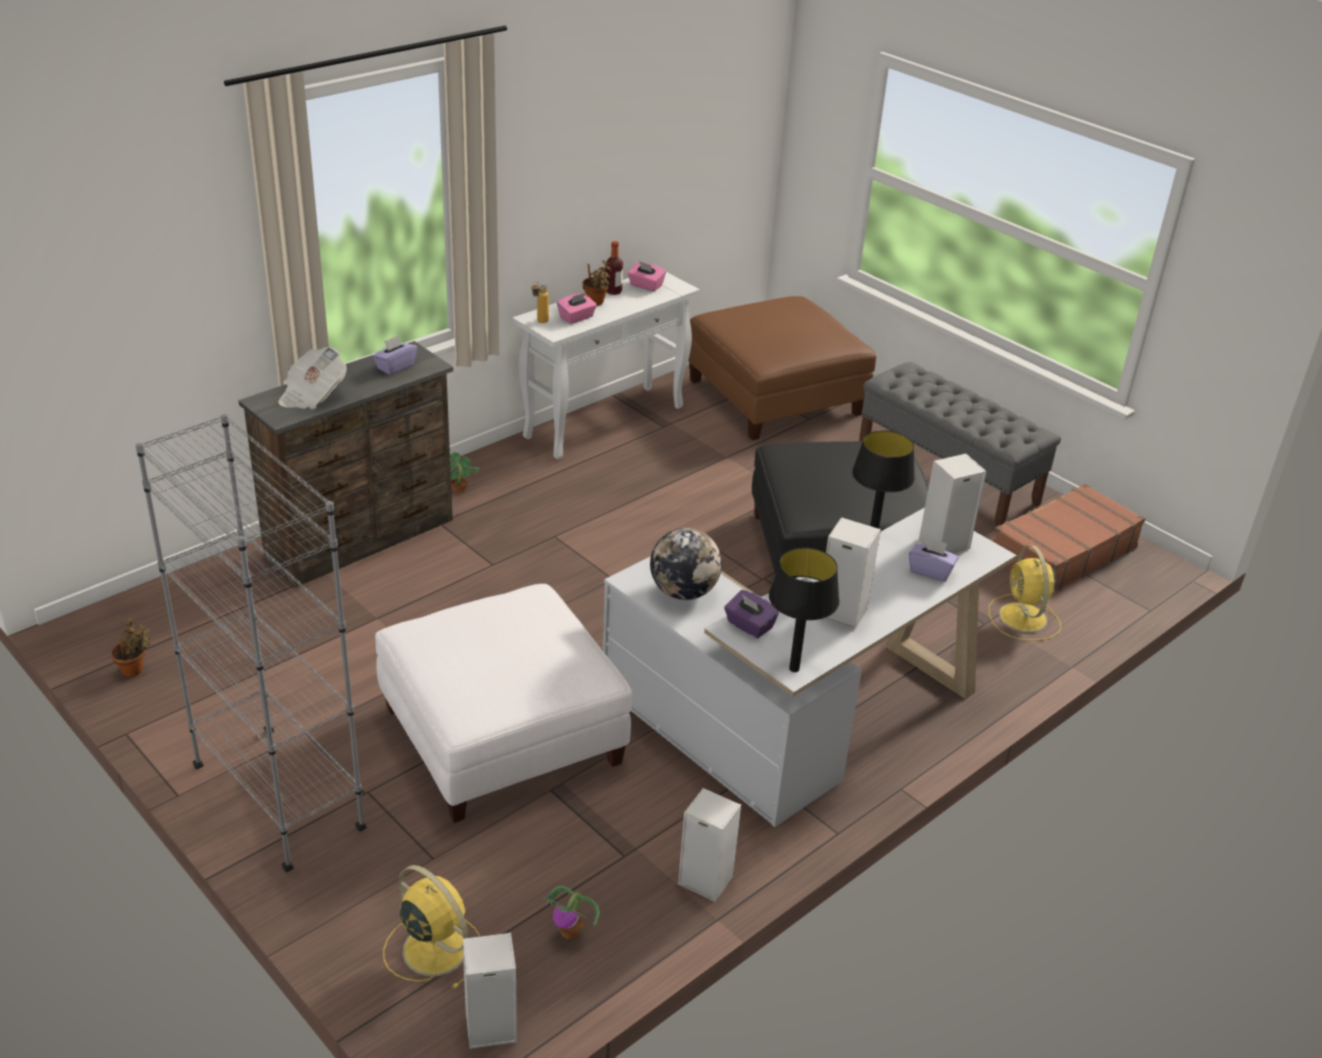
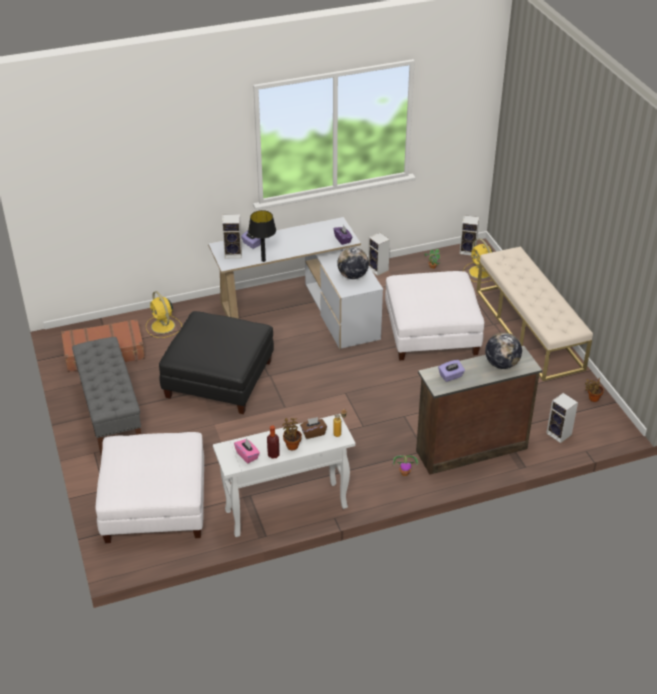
camera: 155 degrees left, 5 degrees up
grey bookcase [135,414,366,872] -> beige bench [476,246,593,381]
newspaper [278,347,347,409] -> globe [485,332,522,369]
pink tissue box [557,293,597,324] -> brown tissue box [300,417,327,439]
brown ottoman [688,296,876,440] -> white ottoman [96,432,204,543]
black table lamp [769,548,839,672] -> none
speaker [823,517,881,630] -> speaker moved to [546,393,578,443]
yellow fan [989,545,1061,641] -> yellow fan turned 135 degrees clockwise [146,291,182,338]

